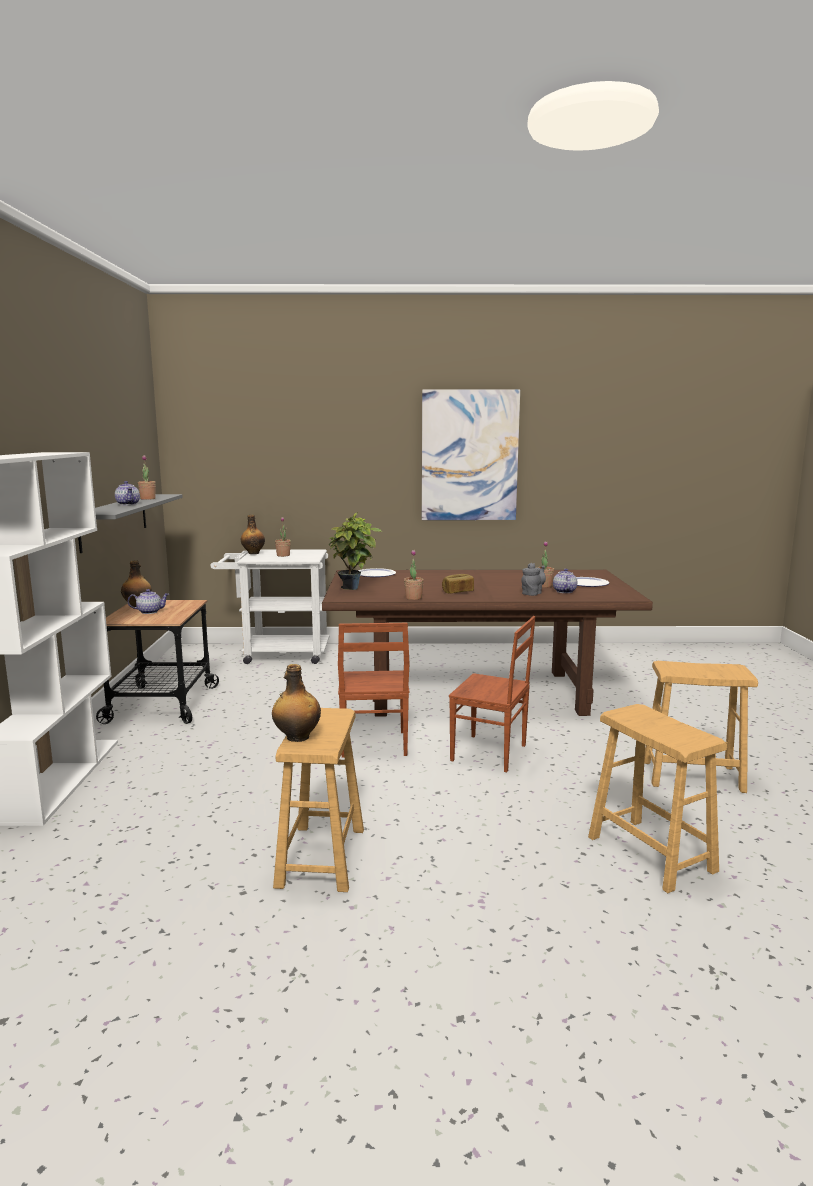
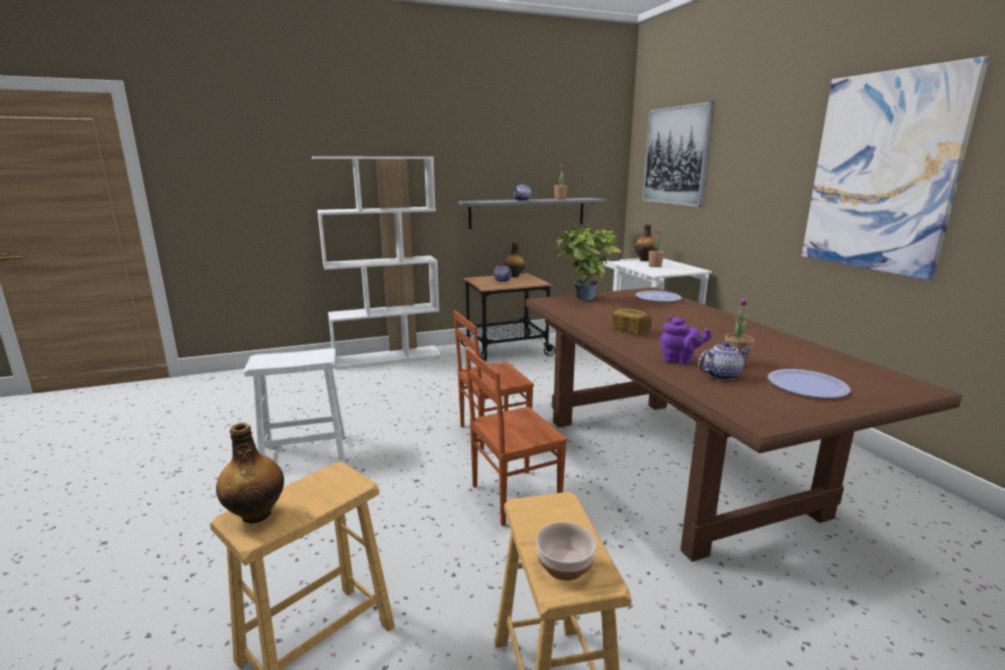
camera: 70 degrees right, 5 degrees up
bottle [272,664,321,742] -> bottle moved to [216,423,284,523]
brown stool [273,708,364,892] -> white stool [244,348,345,460]
potted plant [404,550,424,600] -> none
brown chair [449,616,536,772] -> brown chair turned 60 degrees clockwise [465,347,567,526]
grey teapot [521,563,546,596] -> purple teapot [660,317,711,364]
none -> bowl [536,522,597,581]
none -> picture [642,101,715,207]

